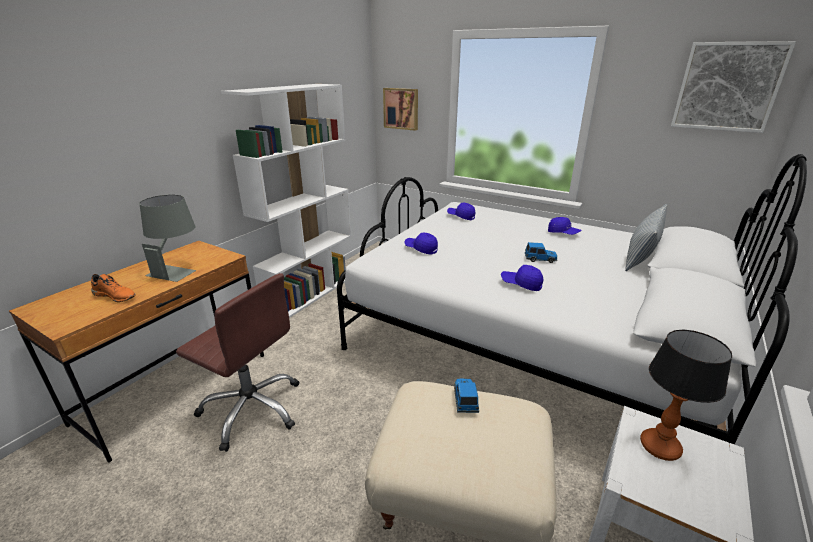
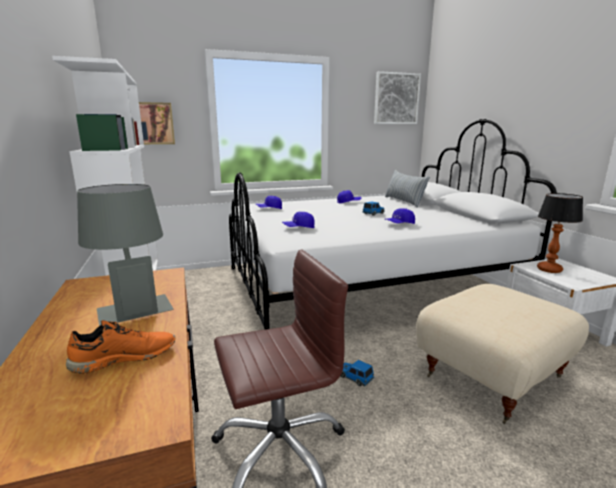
camera: 50 degrees left, 10 degrees down
toy car [454,379,479,413] -> toy car moved to [340,360,374,386]

